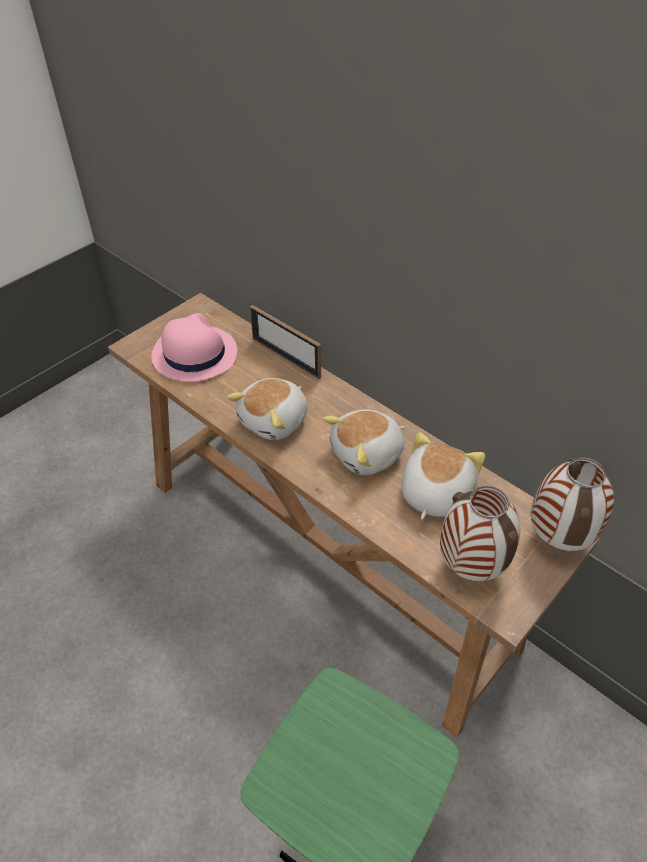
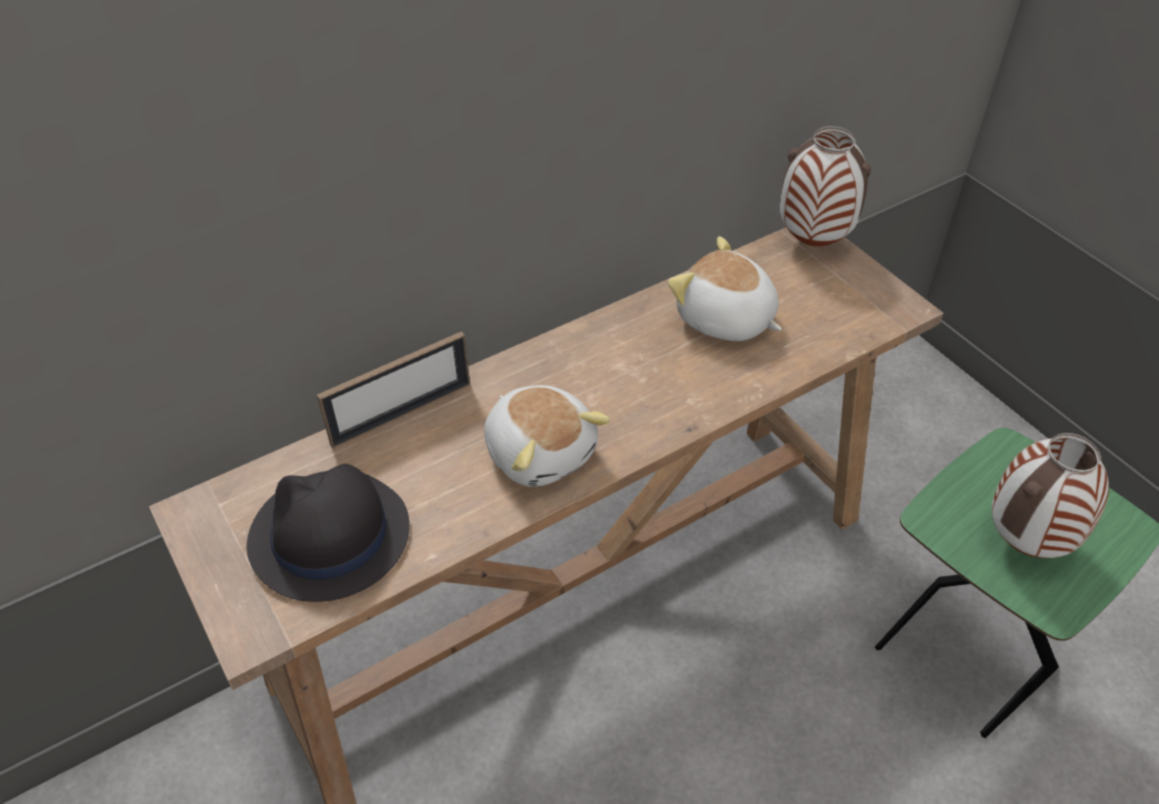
camera: 75 degrees left, 0 degrees up
pink hat [152,313,237,382] -> black hat [247,464,410,602]
plush toy [323,410,405,475] -> none
vase [440,486,520,581] -> vase moved to [992,433,1109,558]

